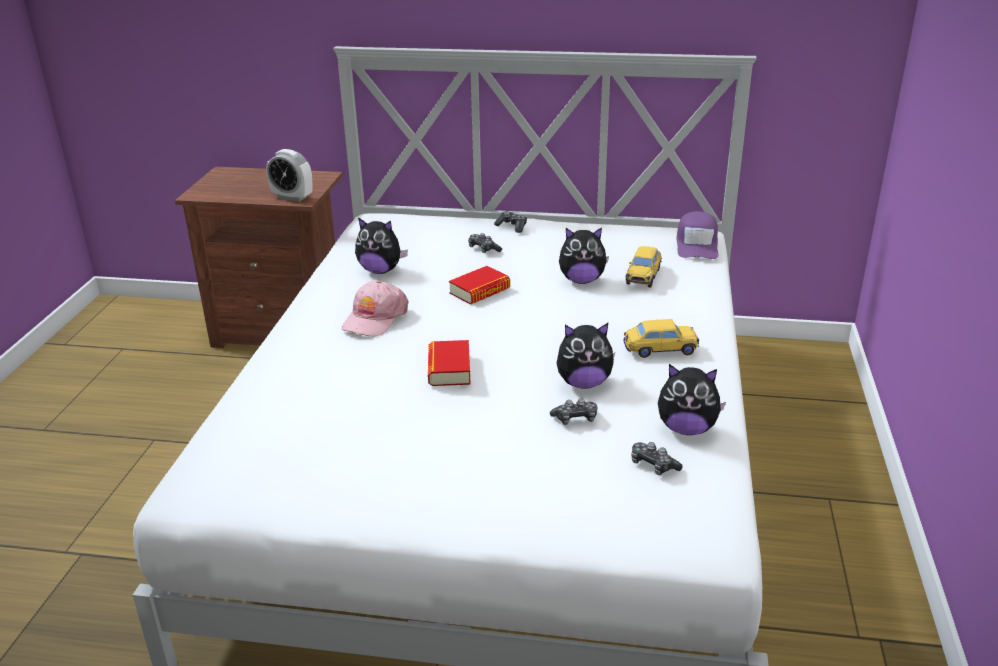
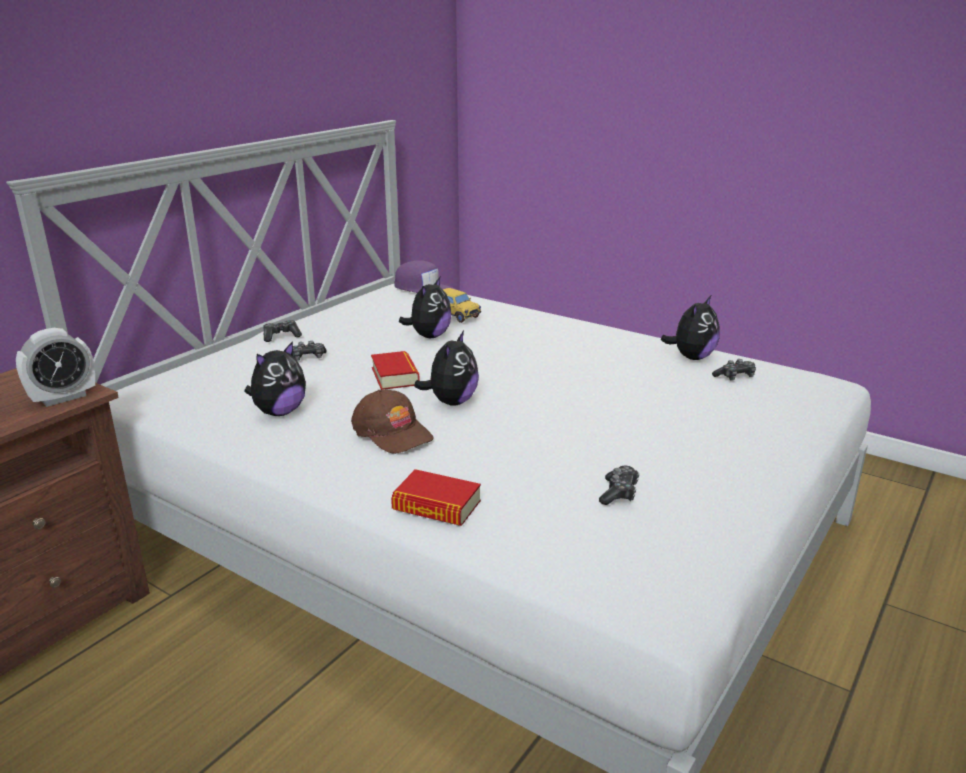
camera: 65 degrees left, 5 degrees down
pink cap [342,281,409,337] -> brown cap [351,390,434,454]
book [428,340,471,386] -> book moved to [391,469,481,526]
game controller [550,398,597,425] -> game controller moved to [599,466,639,505]
plush toy [557,323,615,389] -> plush toy moved to [414,331,479,406]
toy car [623,319,699,358] -> none

